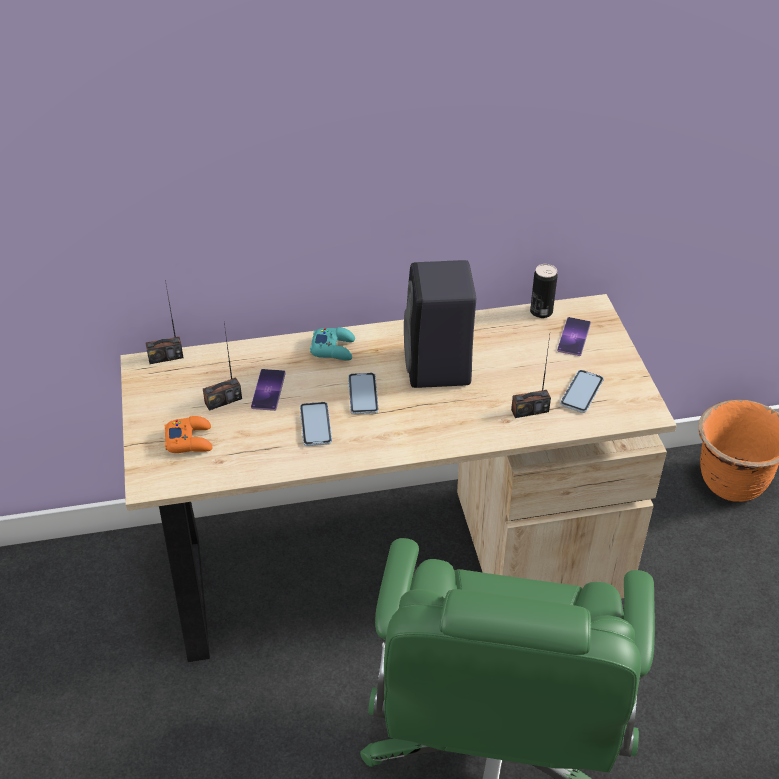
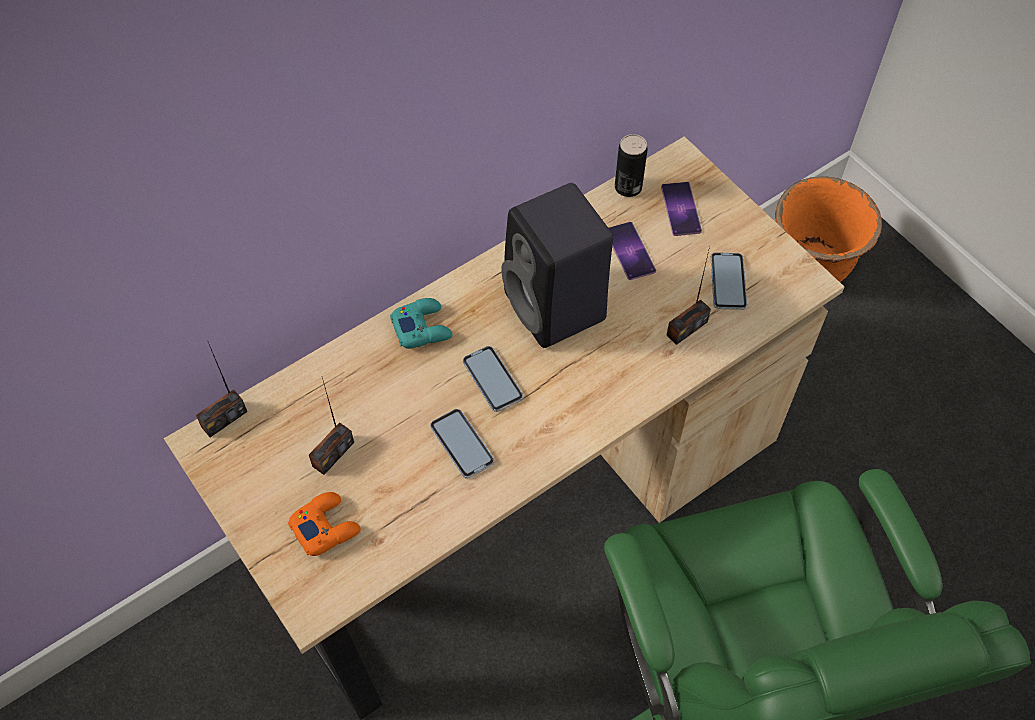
camera: 25 degrees left, 15 degrees up
phone [251,369,286,411] -> phone moved to [609,222,656,280]

